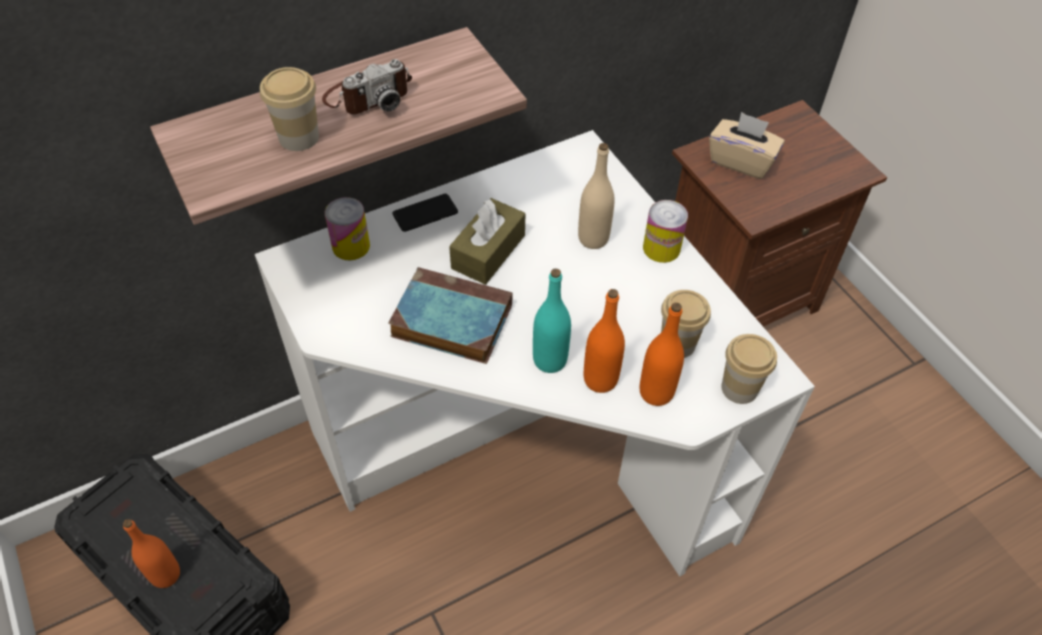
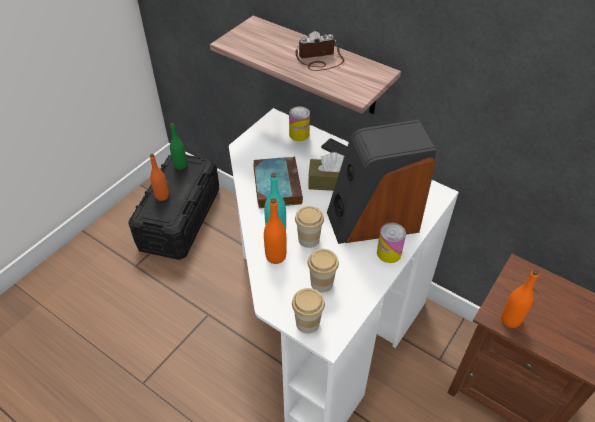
camera: 65 degrees right, 5 degrees down
cup [260,67,319,151] -> cup moved to [295,206,324,248]
camera [322,59,412,114] -> camera turned 135 degrees clockwise [295,31,344,71]
beige bottle [578,143,615,249] -> speaker [327,120,437,244]
orange bottle [640,303,684,406] -> orange bottle moved to [501,270,539,328]
beige tissue box [709,112,785,179] -> none
none -> green bottle [170,123,187,170]

